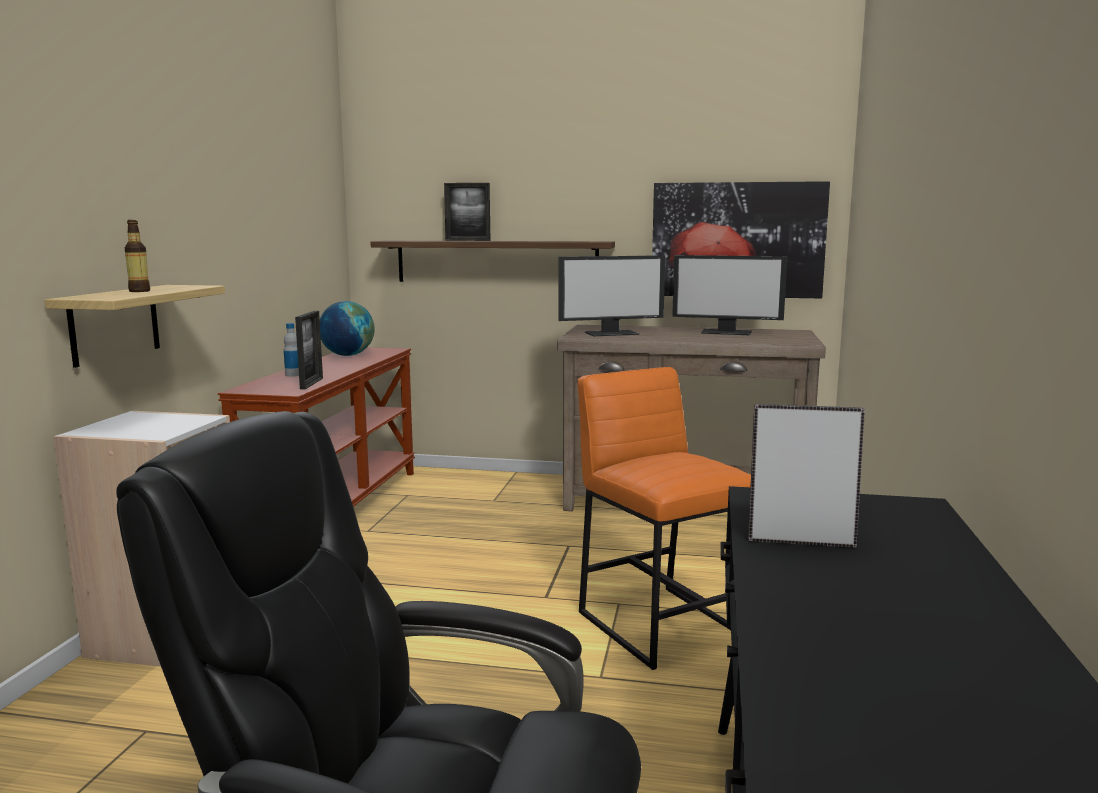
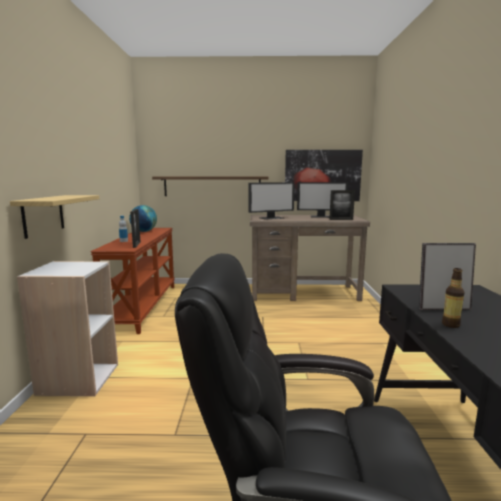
camera: 10 degrees left, 0 degrees up
bottle [125,220,150,292] -> bottle moved to [442,268,465,328]
picture frame [444,183,490,241] -> picture frame moved to [329,190,355,220]
orange chair [578,367,751,670] -> none

